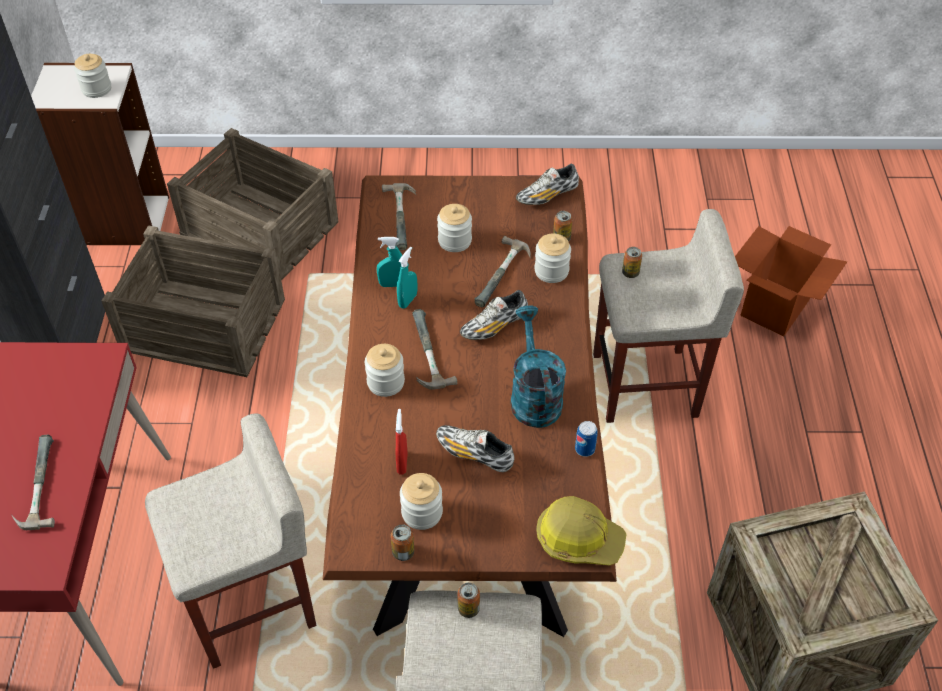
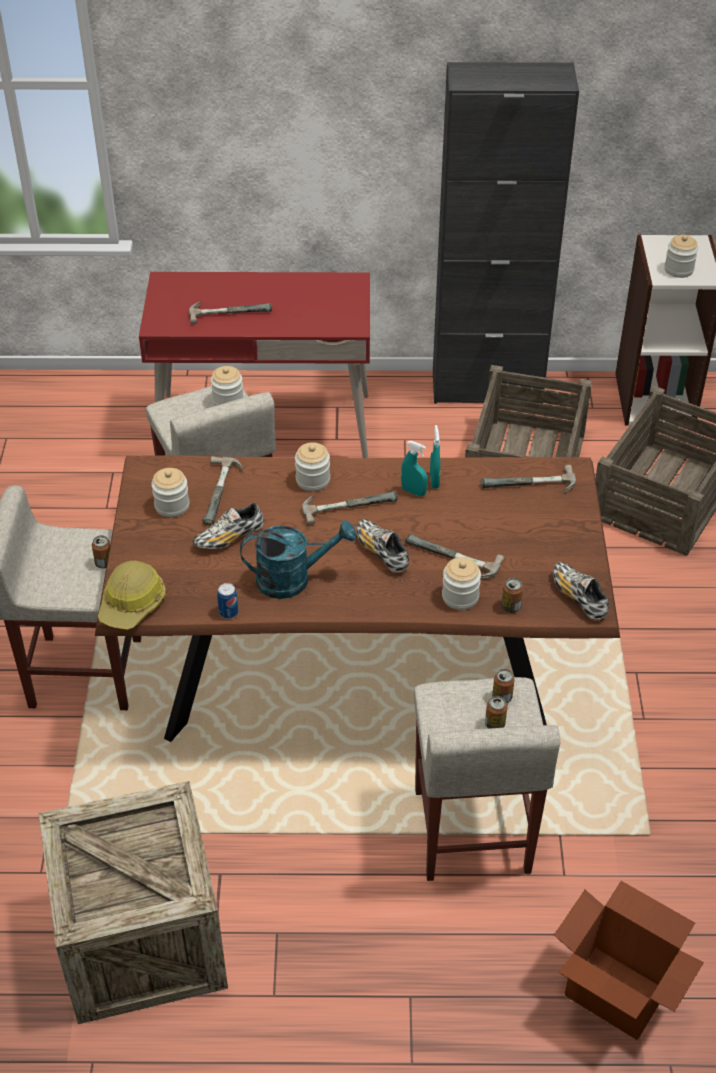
camera: 90 degrees right, 5 degrees down
can [391,524,414,561] -> can moved to [485,696,508,729]
red spray bottle [396,409,407,475] -> hammer [202,456,243,526]
shoe [436,425,514,472] -> shoe turned 150 degrees counterclockwise [193,503,264,549]
jar [437,204,472,252] -> jar moved to [211,366,244,406]

